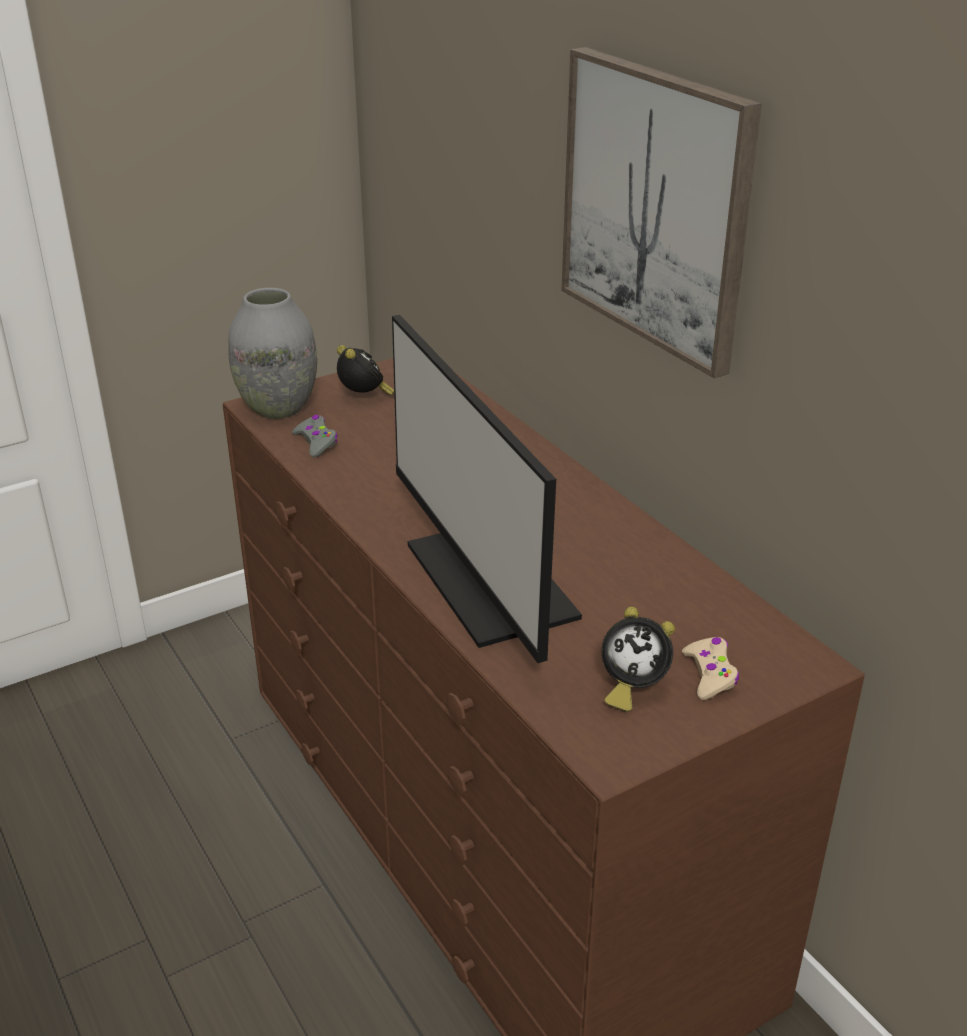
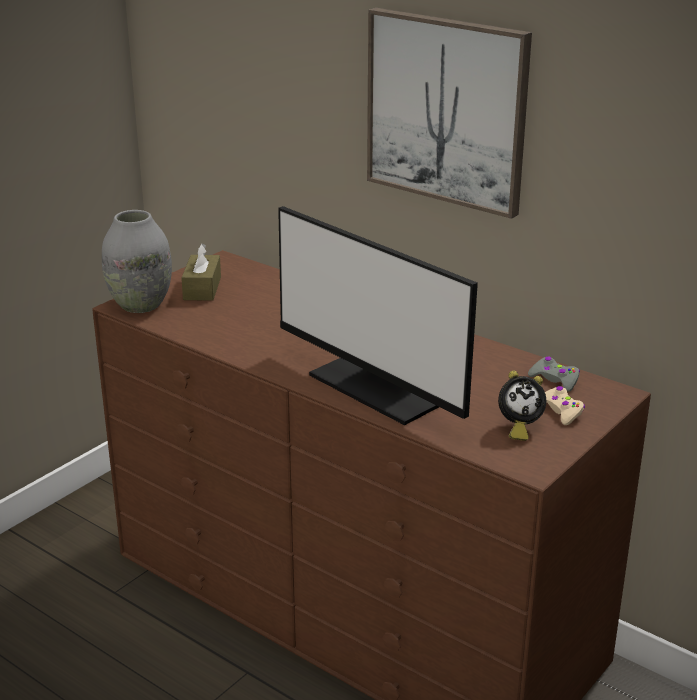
camera: 20 degrees left, 5 degrees down
grey game controller [292,415,338,457] -> grey game controller moved to [528,357,580,392]
alarm clock [337,345,394,396] -> brown tissue box [181,243,221,301]

